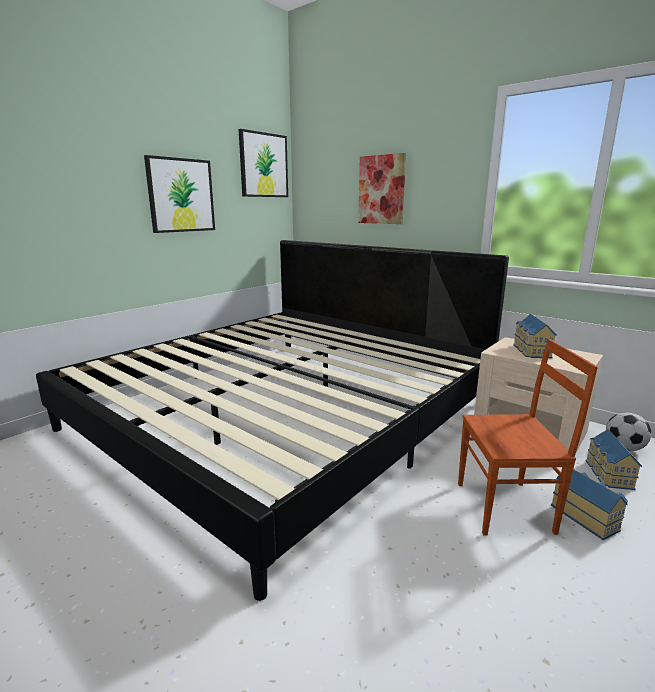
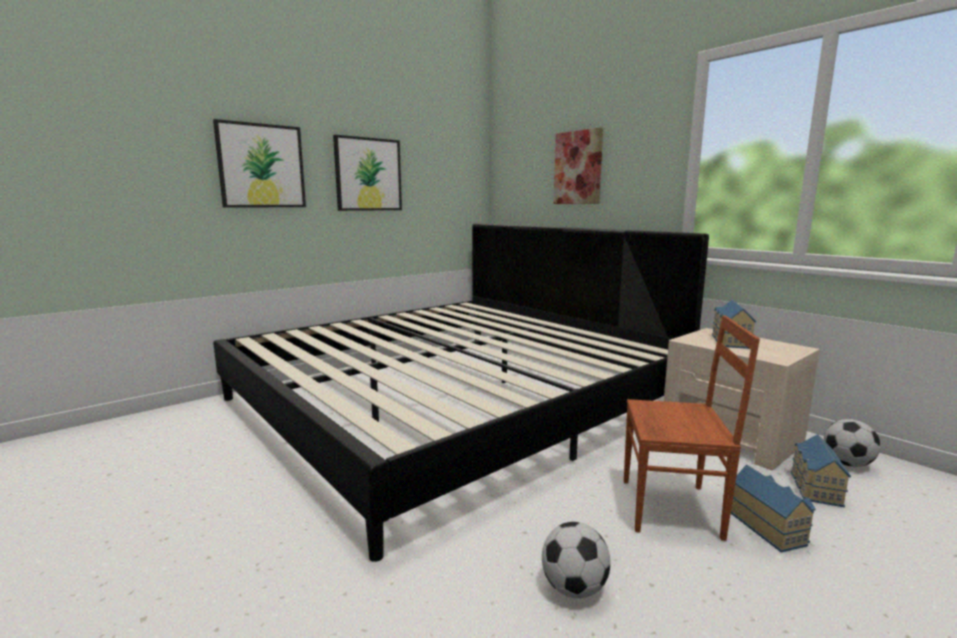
camera: 10 degrees right, 5 degrees down
picture [239,129,288,197] -> picture moved to [213,119,306,208]
none -> football [542,522,611,598]

